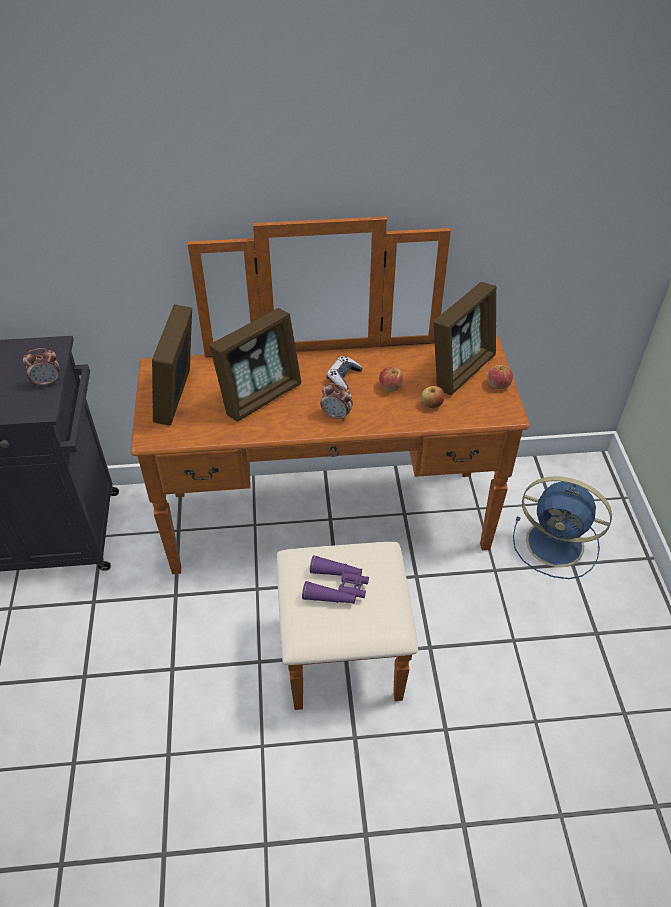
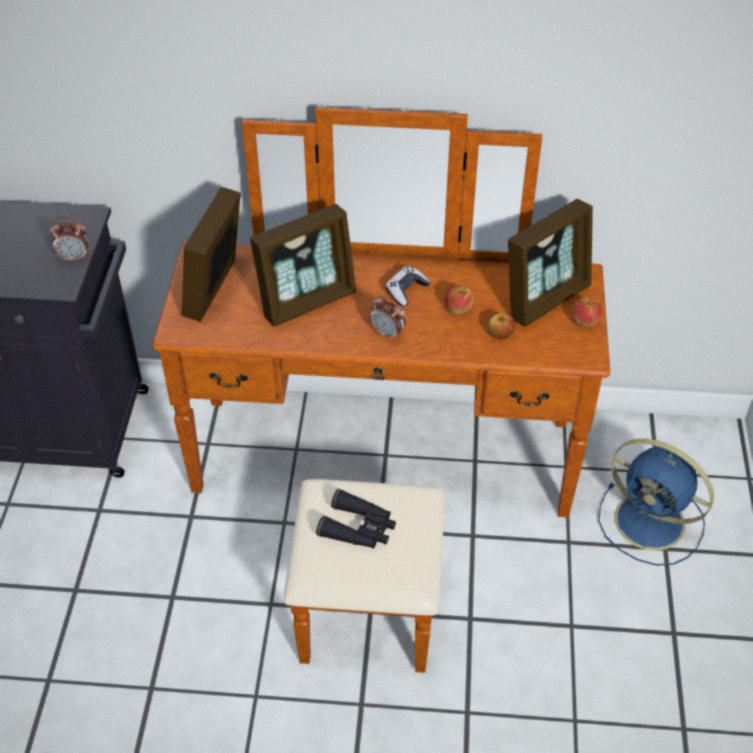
camera: 10 degrees right, 0 degrees up
purple binoculars [302,555,369,604] -> black binoculars [316,489,396,549]

